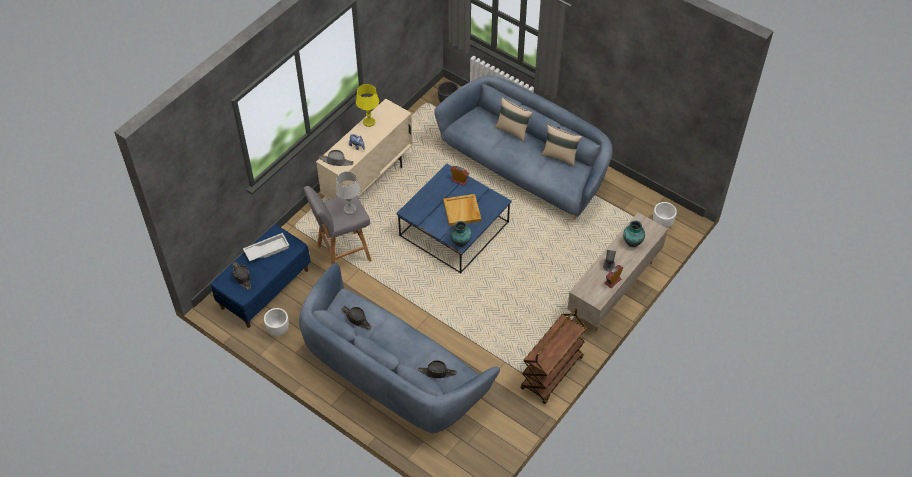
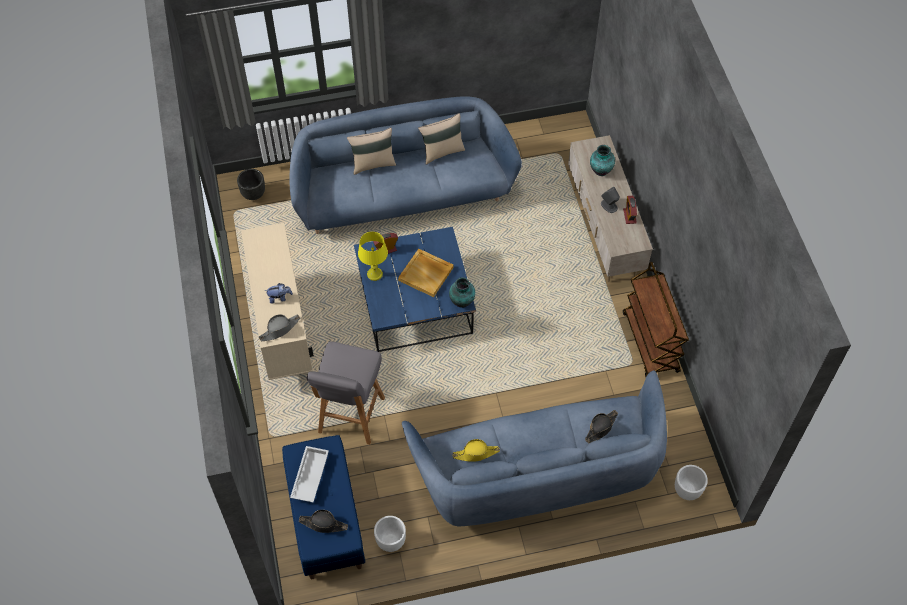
camera: 50 degrees left, 5 degrees up
grey table lamp [335,171,360,215] -> none
black hat [342,306,372,330] -> yellow hat [452,439,500,462]
yellow table lamp [356,84,379,127] -> yellow table lamp moved to [358,232,388,281]
white planter [653,202,677,228] -> white planter moved to [675,465,708,500]

